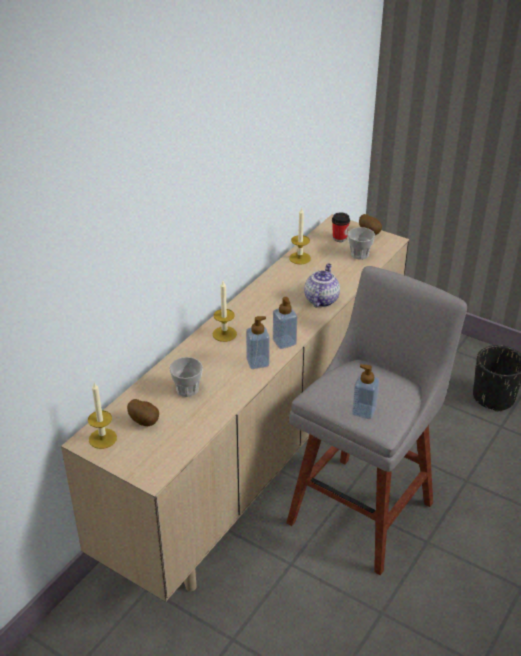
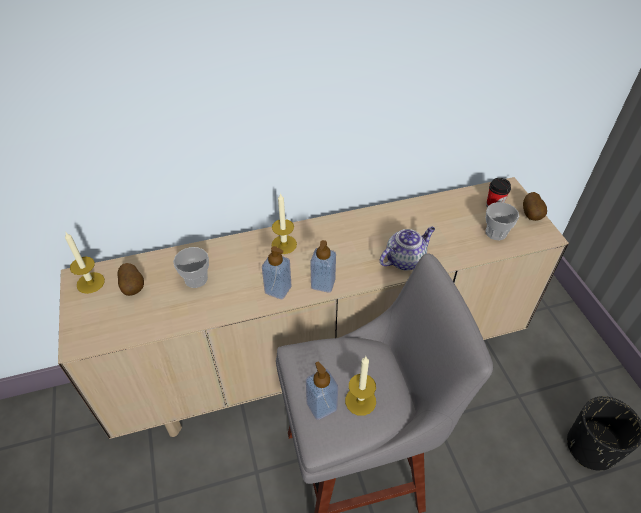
camera: 40 degrees right, 10 degrees up
candle [289,207,311,264] -> candle moved to [345,356,376,416]

